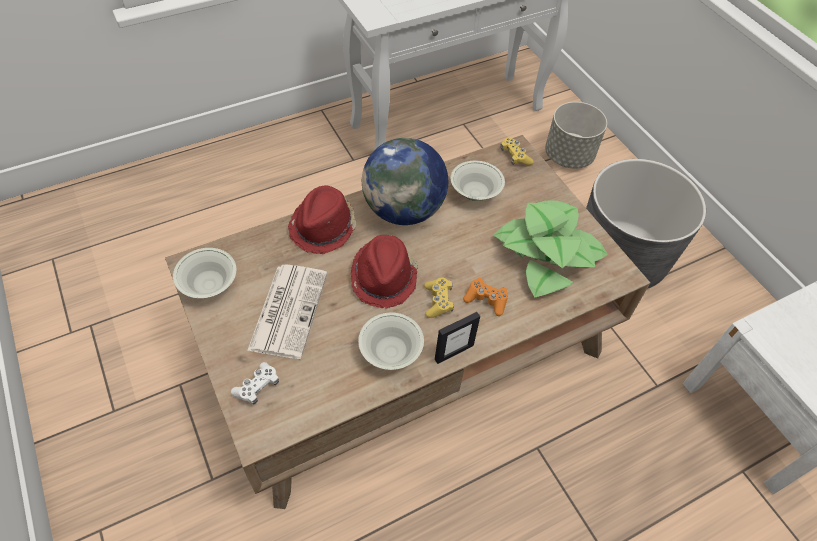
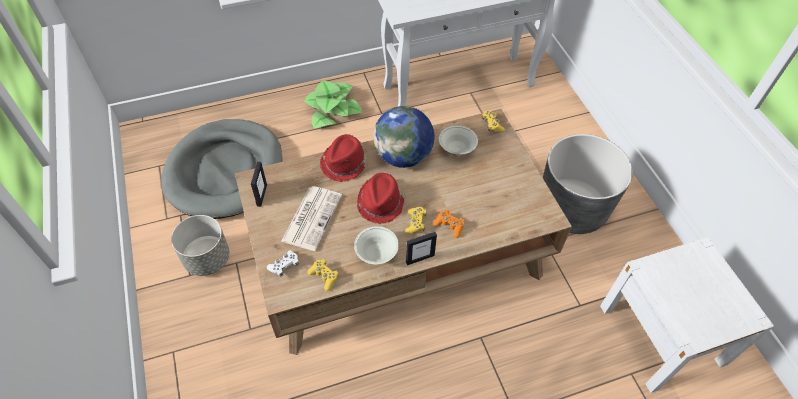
camera: 10 degrees right, 0 degrees up
white bowl [173,248,236,298] -> picture frame [251,162,267,207]
potted plant [493,201,608,297] -> potted plant moved to [304,81,363,129]
grey planter [545,102,607,169] -> grey planter moved to [171,215,229,276]
none -> grey dog bed [161,119,282,219]
none -> yellow game controller [307,259,339,291]

